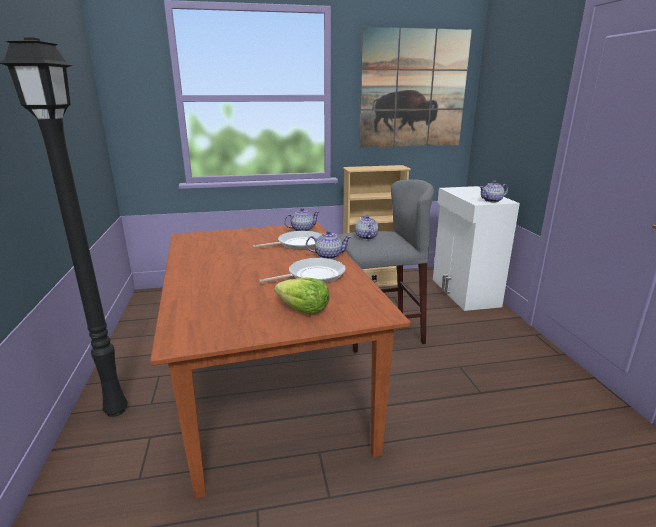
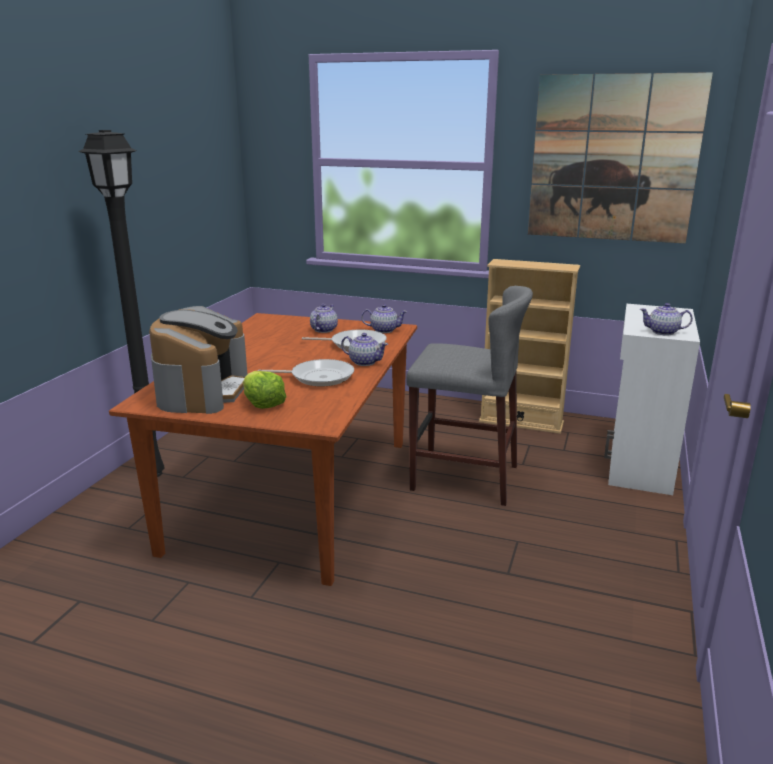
camera: 30 degrees right, 0 degrees up
teapot [355,215,379,240] -> teapot moved to [310,304,338,333]
none -> coffee machine [149,306,247,414]

